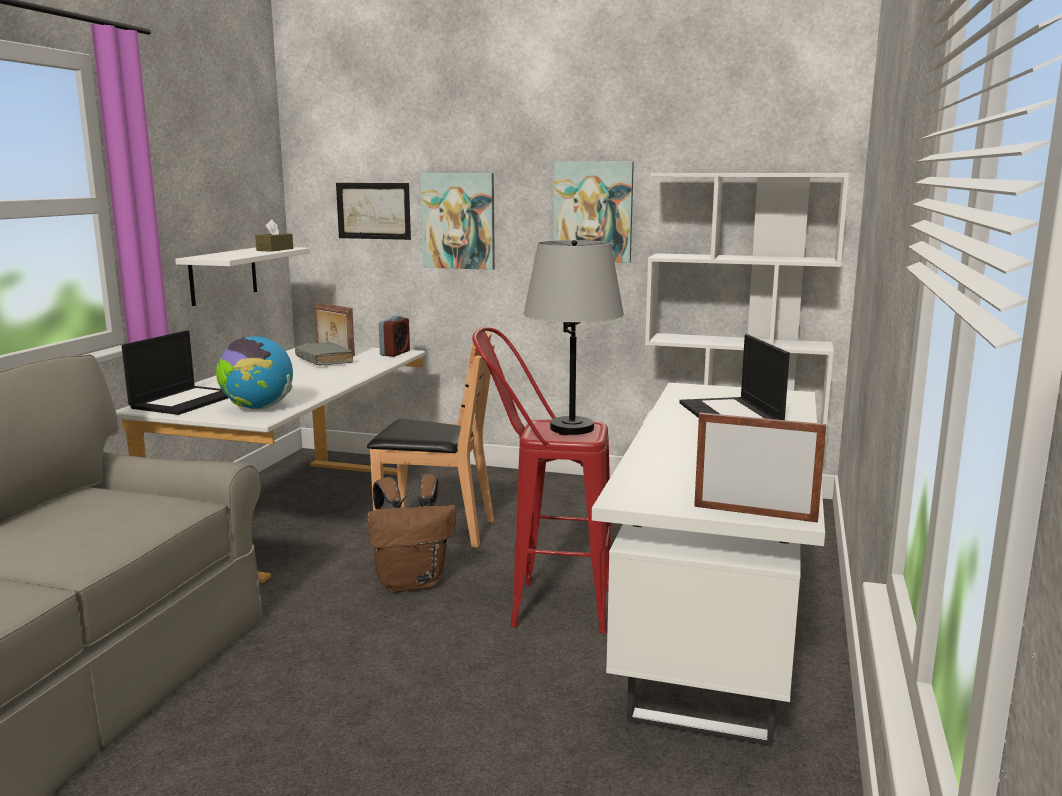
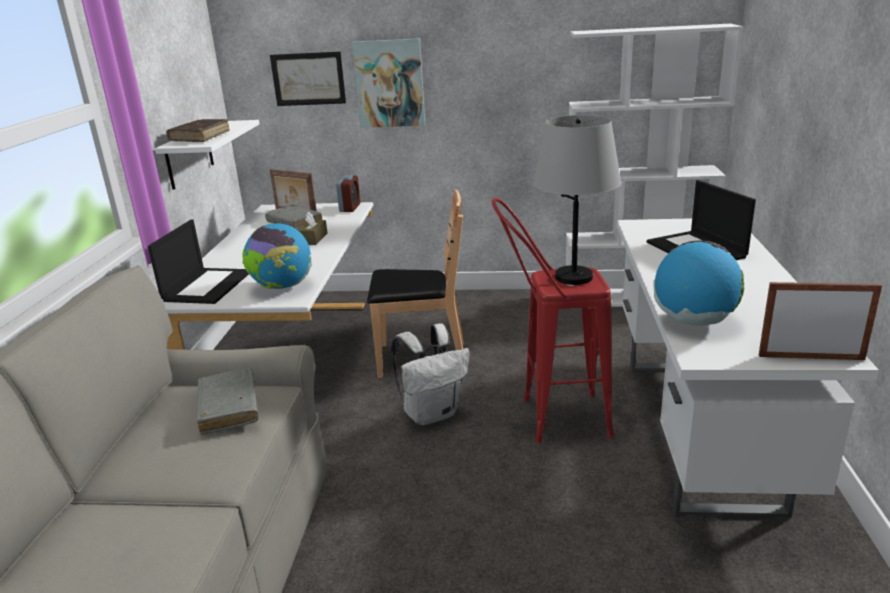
camera: 10 degrees left, 10 degrees up
brown tissue box [255,219,293,252] -> brown tissue box moved to [298,211,328,245]
brown backpack [368,474,456,593] -> white backpack [391,324,470,425]
picture [553,161,634,263] -> none
none -> brown book [166,119,230,142]
none -> grey book [197,369,259,435]
none -> globe [653,240,744,326]

